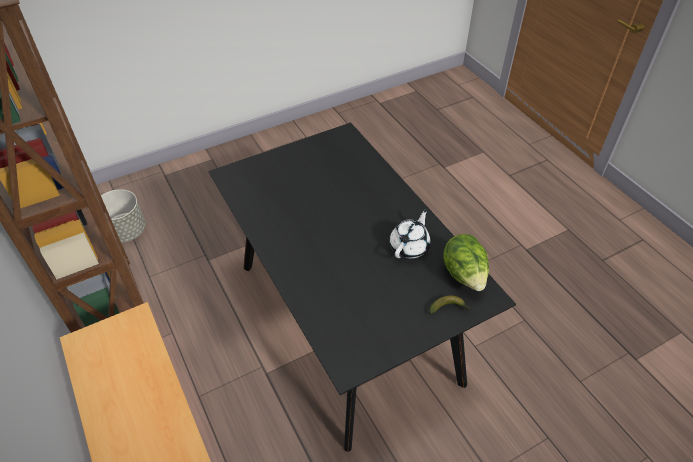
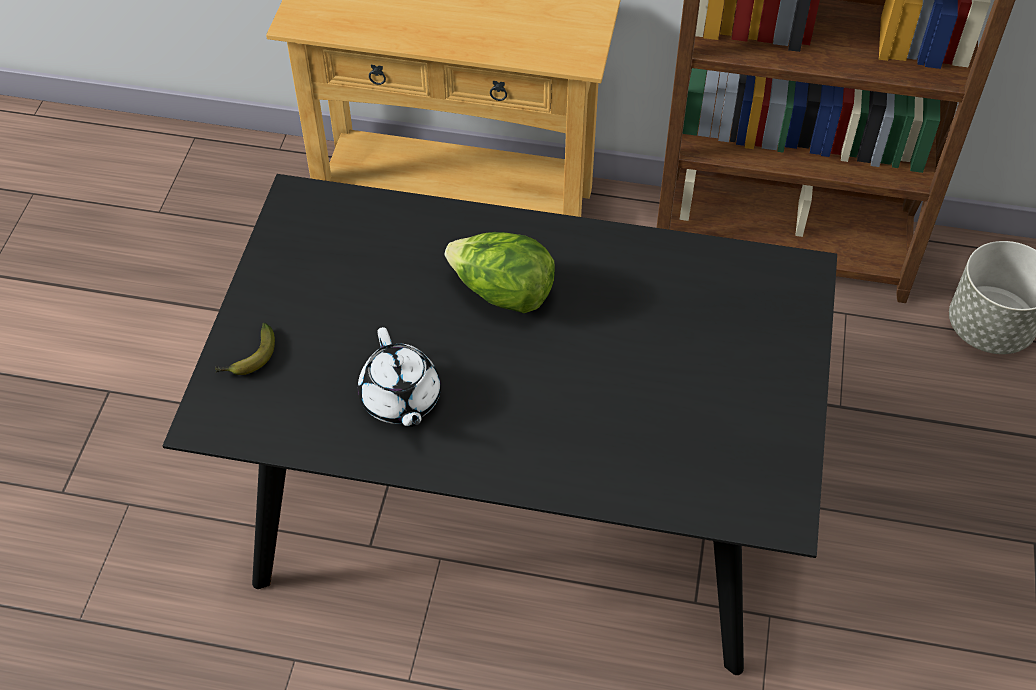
camera: 130 degrees right, 5 degrees up
lettuce [443,234,489,291] -> lettuce moved to [445,232,555,313]

